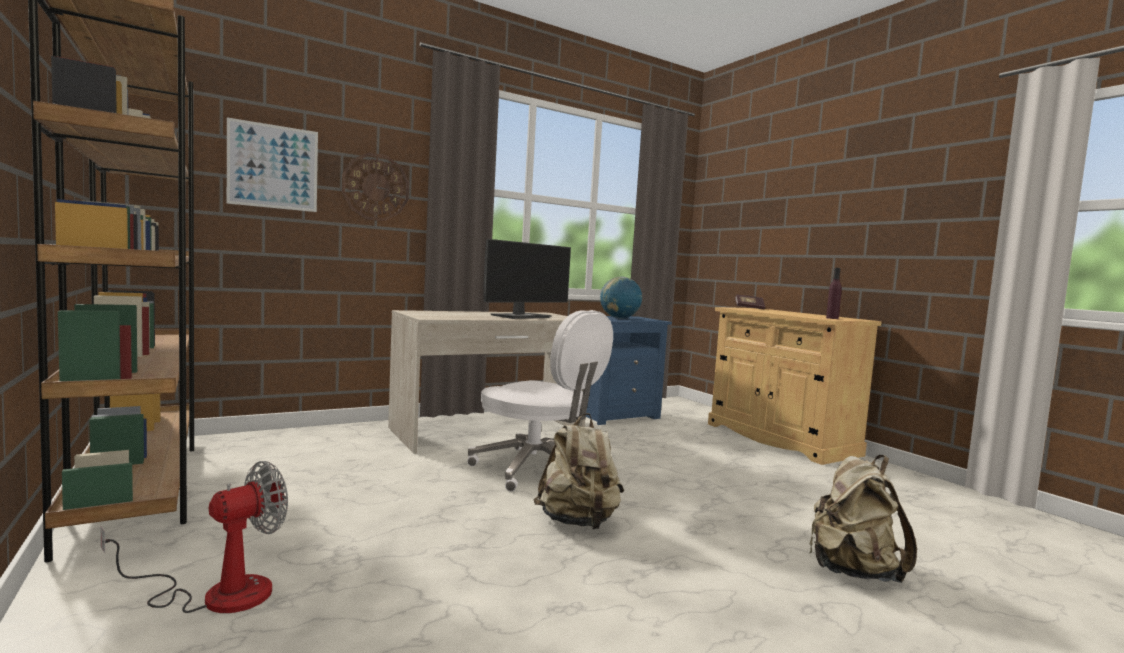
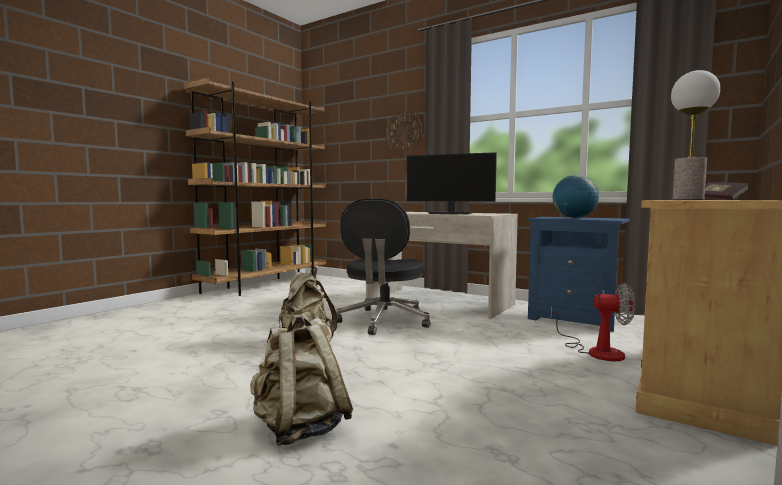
camera: 65 degrees right, 0 degrees up
fan [100,461,288,613] -> fan moved to [551,283,635,361]
picture [227,117,318,212] -> none
white office chair [467,310,613,492] -> black office chair [336,198,431,335]
purple bottle [826,268,842,319] -> table lamp [671,70,720,200]

